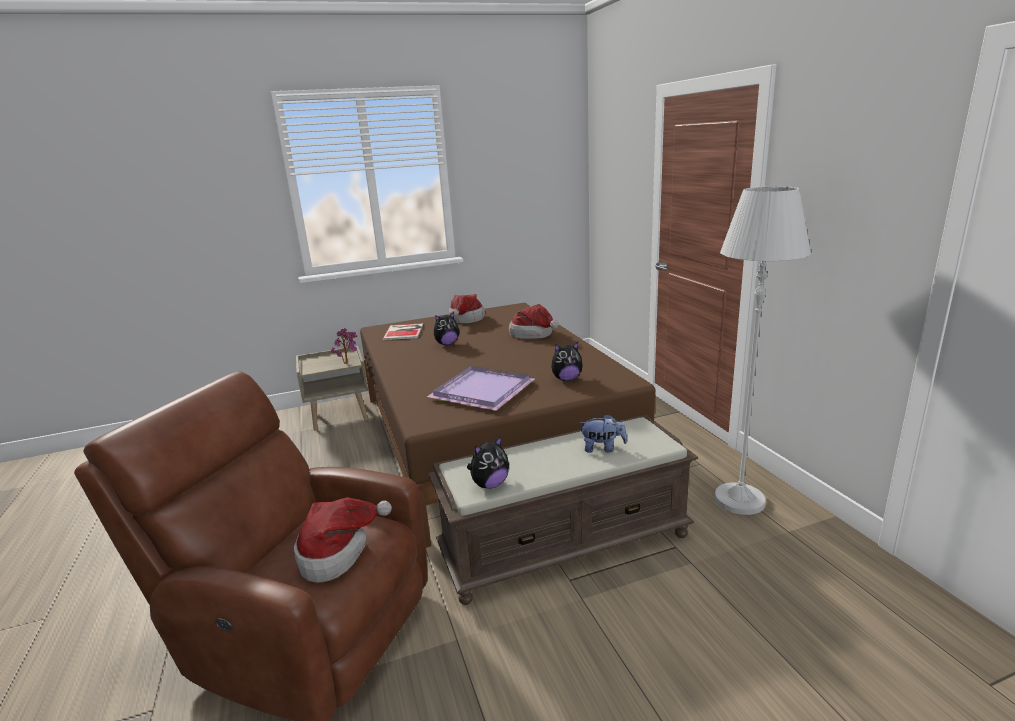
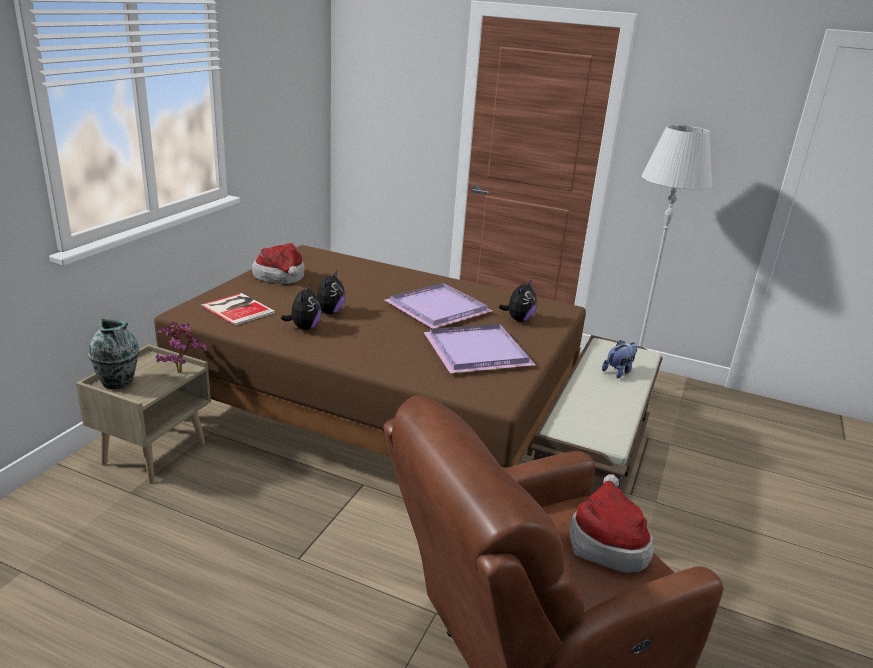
camera: 50 degrees left, 5 degrees up
plush toy [467,436,509,489] -> plush toy moved to [281,283,321,330]
hat [509,304,559,339] -> none
none -> vase [88,318,139,389]
none -> purple tray [385,283,493,329]

